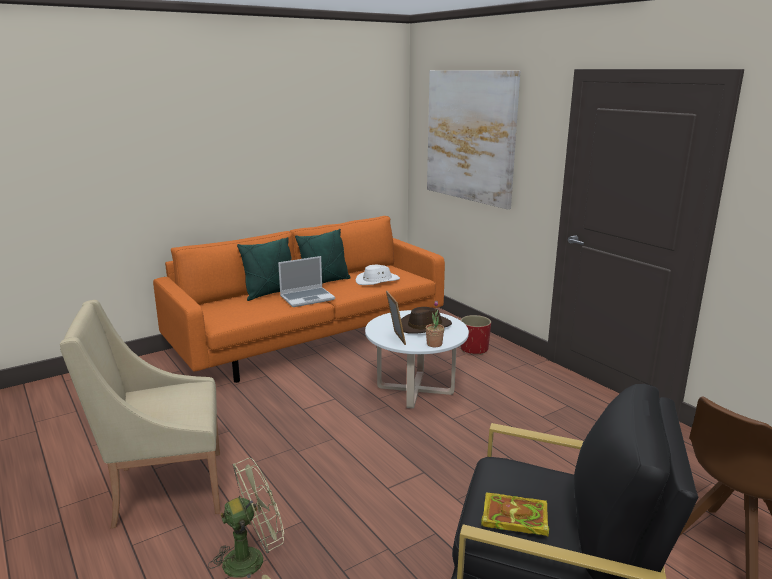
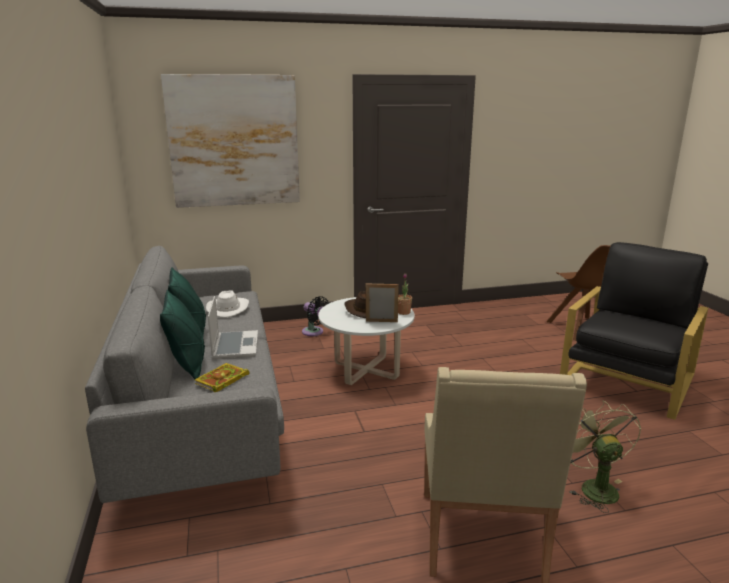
camera: 70 degrees left, 0 degrees up
orange sofa [153,216,445,383] -> grey sofa [85,246,284,503]
red planter [460,315,491,355] -> black fan [302,296,329,336]
book [481,492,549,537] -> book moved to [195,363,249,392]

